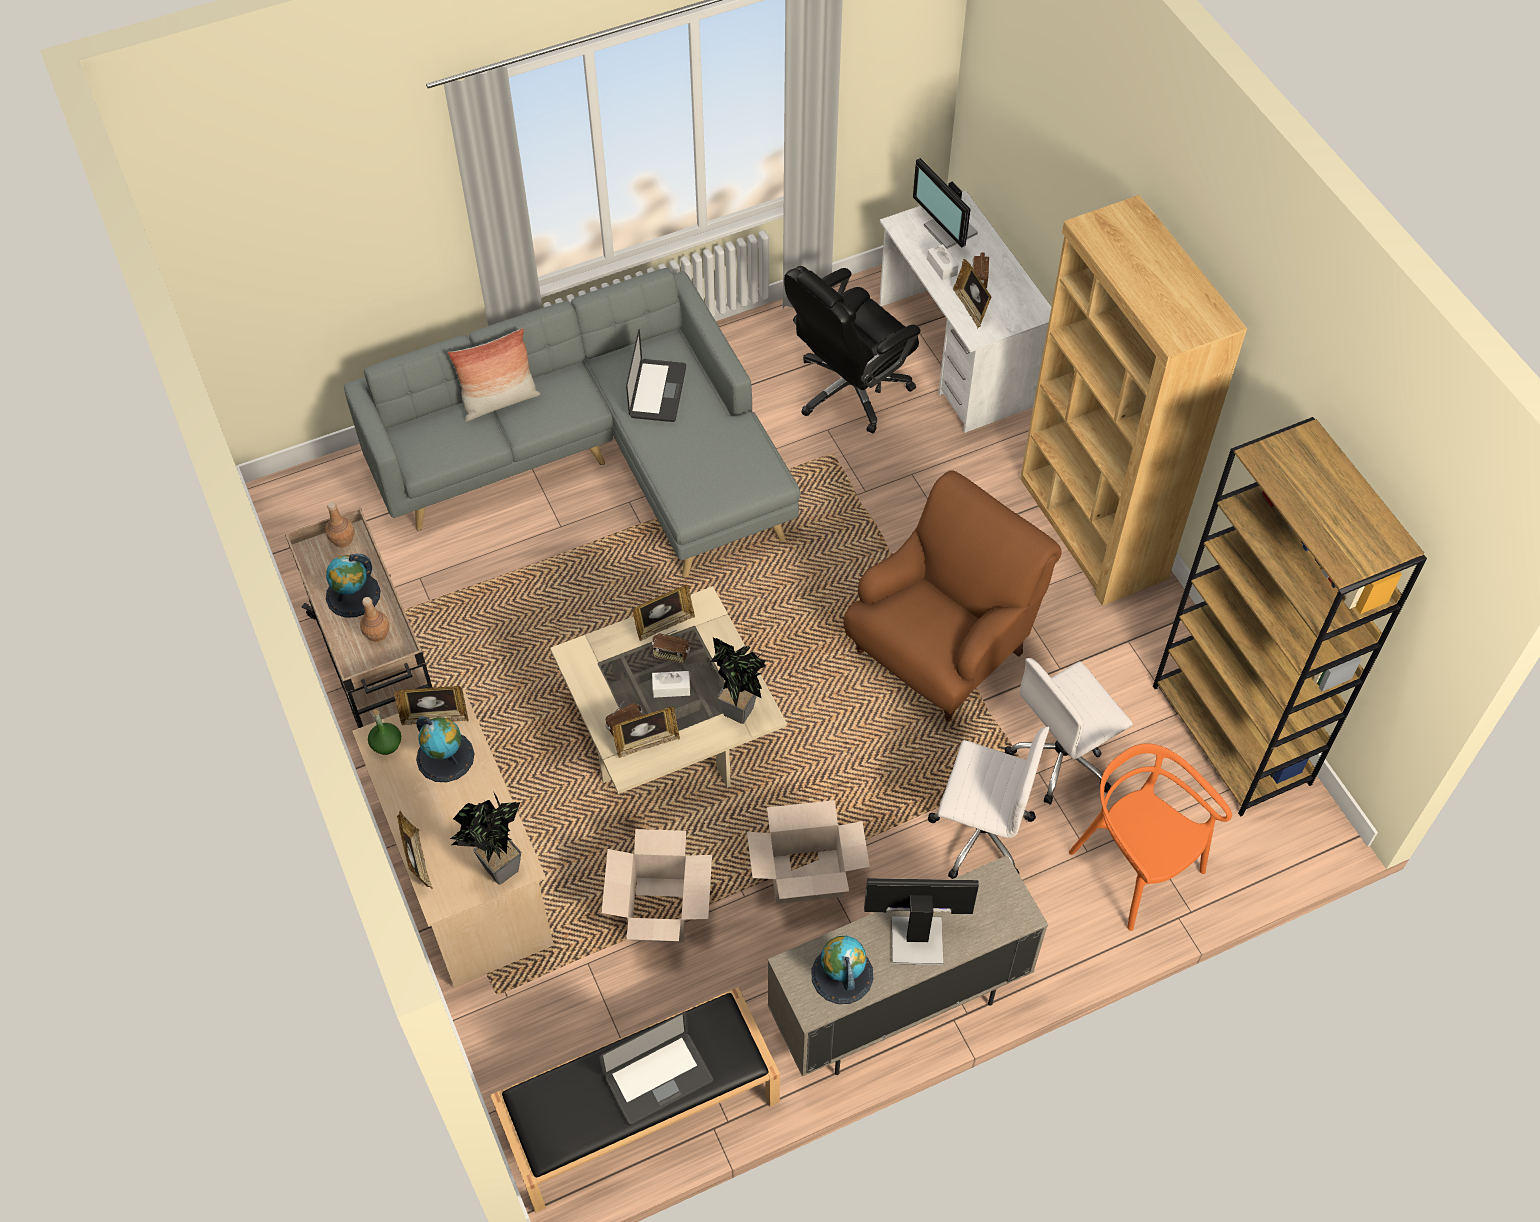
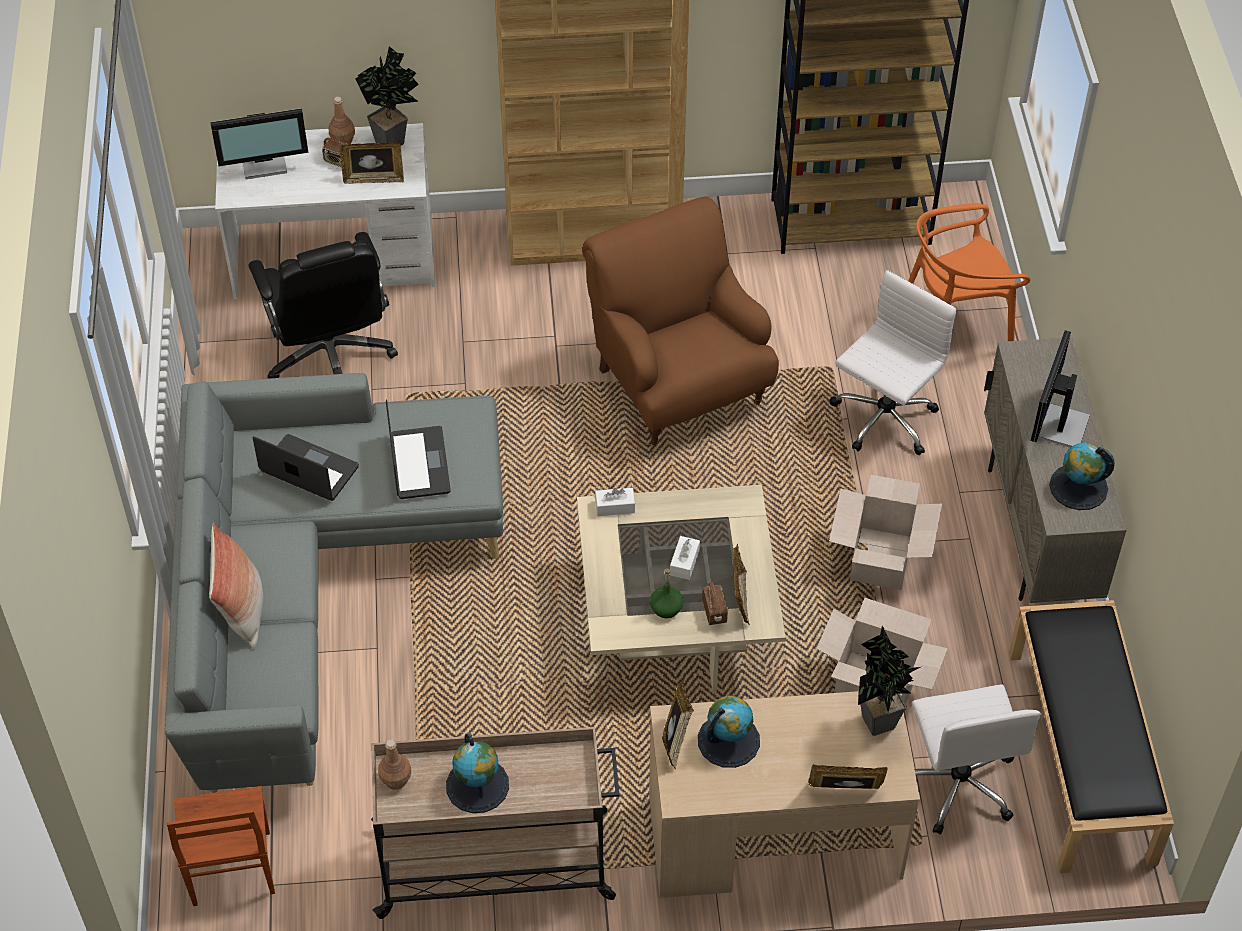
camera: 70 degrees left, 5 degrees down
brown bottle [360,597,390,642] -> brown bottle moved to [328,97,355,144]
green bottle [368,710,401,755] -> green bottle moved to [650,569,683,618]
laptop [599,1012,713,1125] -> laptop moved to [386,399,451,499]
picture frame [633,585,695,641] -> none
radio [652,630,690,664] -> none
potted plant [711,638,766,724] -> potted plant moved to [355,46,419,146]
white tissue box [927,244,959,281] -> white tissue box moved to [595,488,635,516]
white office chair [1005,658,1133,804] -> white office chair moved to [912,684,1041,834]
none -> brown chair [167,786,275,906]

